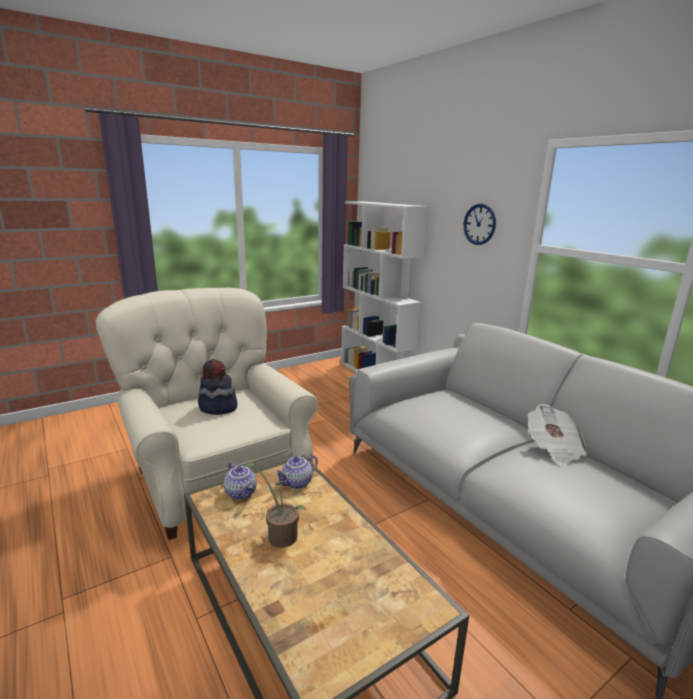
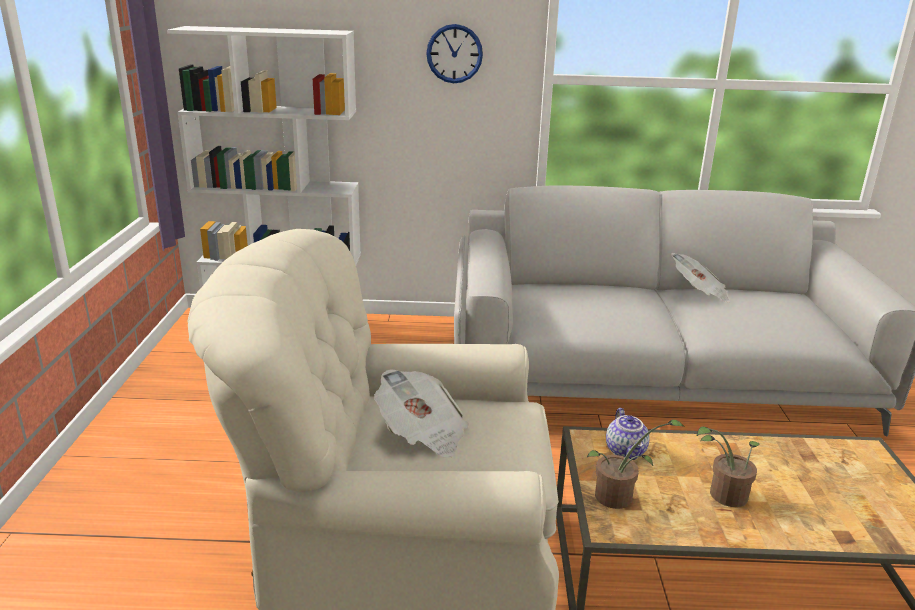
camera: 55 degrees left, 5 degrees up
hat [198,359,237,415] -> newspaper [374,369,469,458]
teapot [224,462,257,500] -> potted plant [587,419,685,509]

